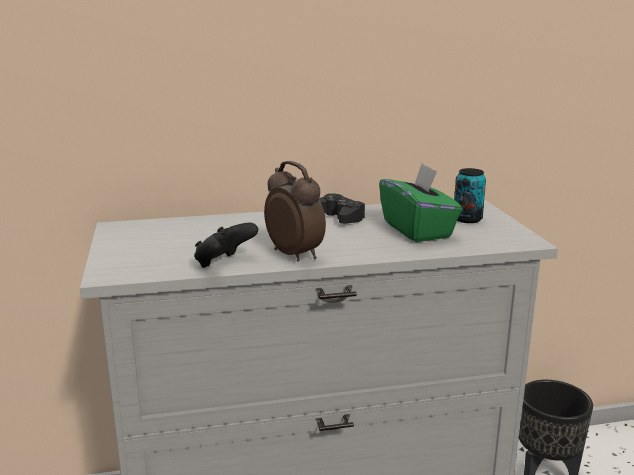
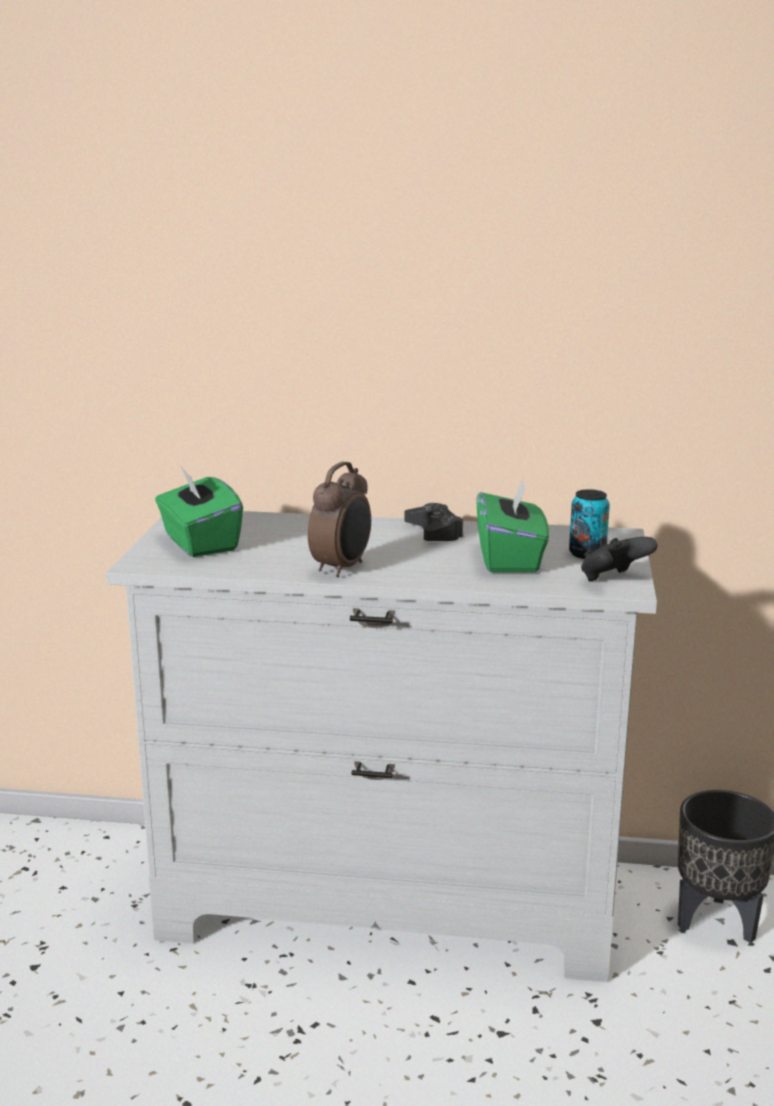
camera: 20 degrees right, 0 degrees up
black game controller [194,222,258,268] -> black game controller moved to [581,537,657,582]
alarm clock [264,161,326,261] -> alarm clock turned 45 degrees clockwise [308,462,371,578]
none -> green tissue box [155,467,243,557]

